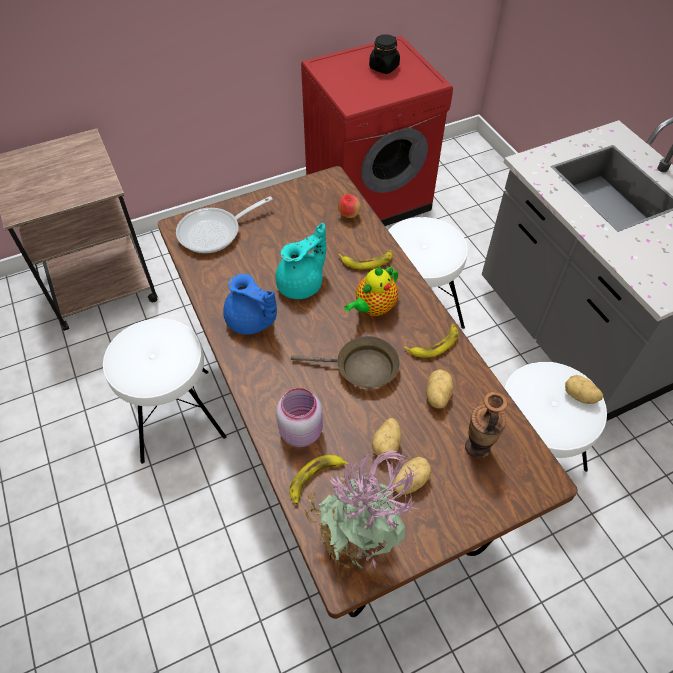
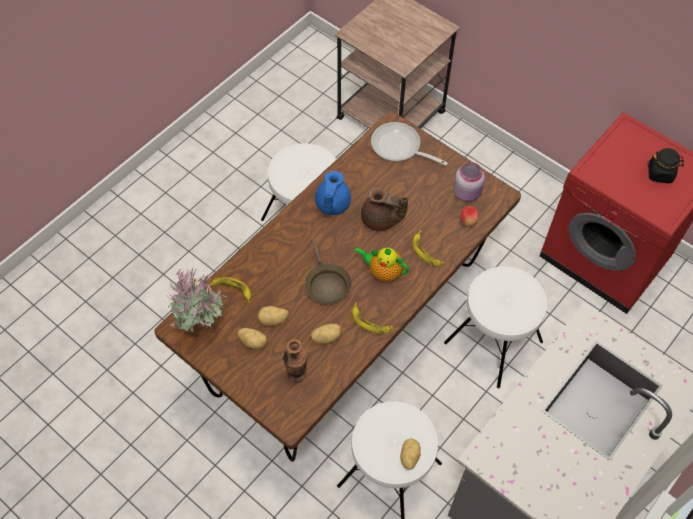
camera: 65 degrees right, 5 degrees up
turquoise teapot [275,223,326,299] -> brown teapot [361,187,408,231]
pink jar [276,388,323,447] -> pink jar moved to [453,162,485,202]

